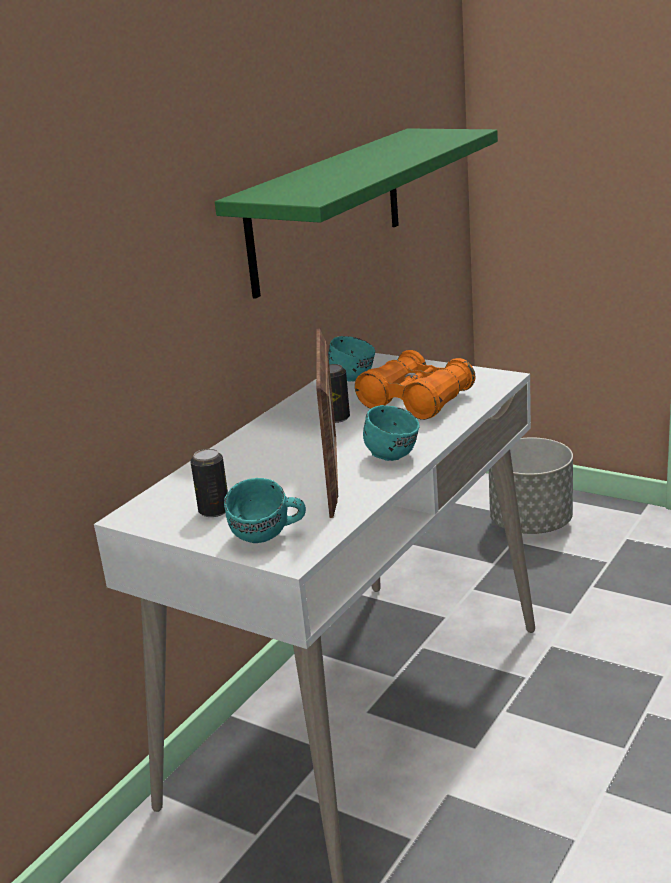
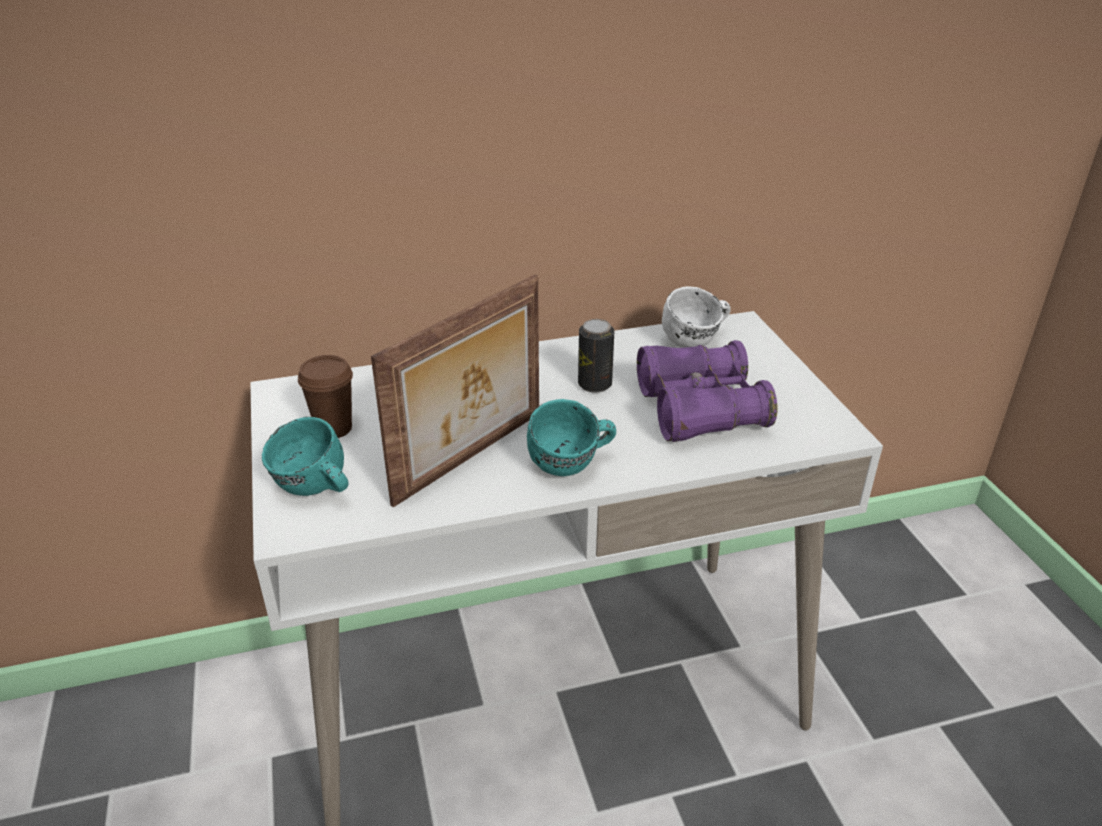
camera: 40 degrees right, 10 degrees up
can [190,449,228,517] -> brown cup [298,355,353,438]
green shelf [215,128,498,299] -> none
turquoise mug [328,336,375,382] -> white mug [662,286,731,348]
orange binoculars [355,350,476,420] -> purple binoculars [637,340,778,442]
grey planter [489,438,573,534] -> none

